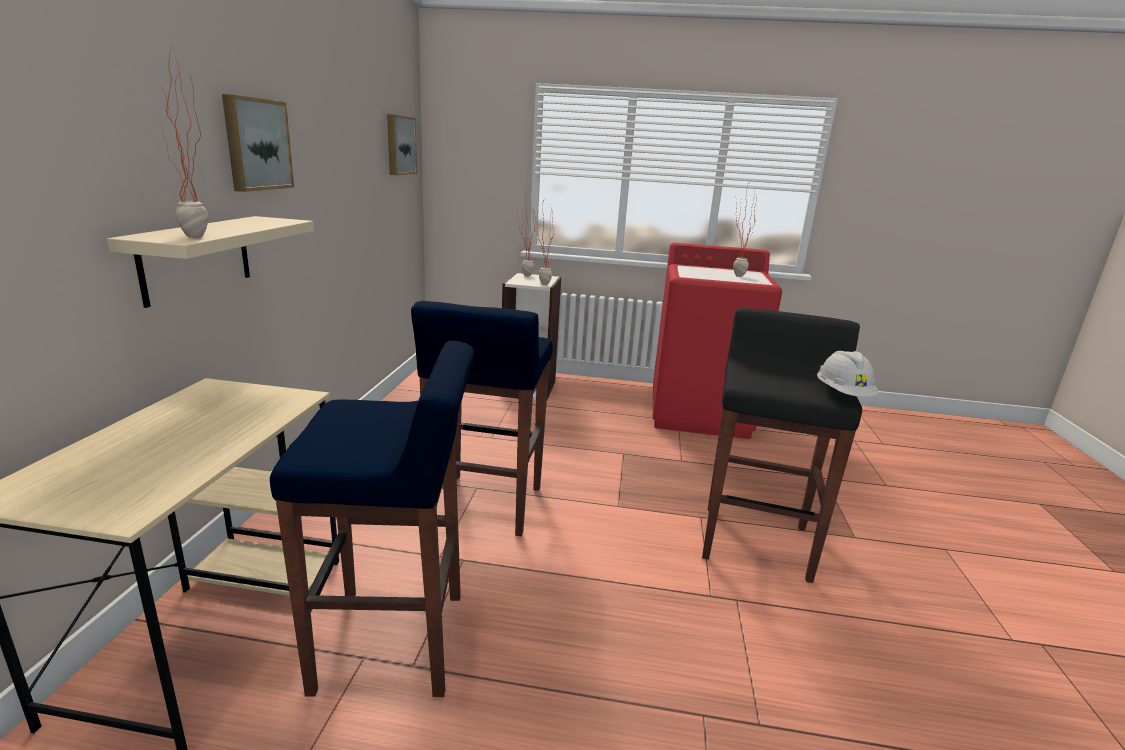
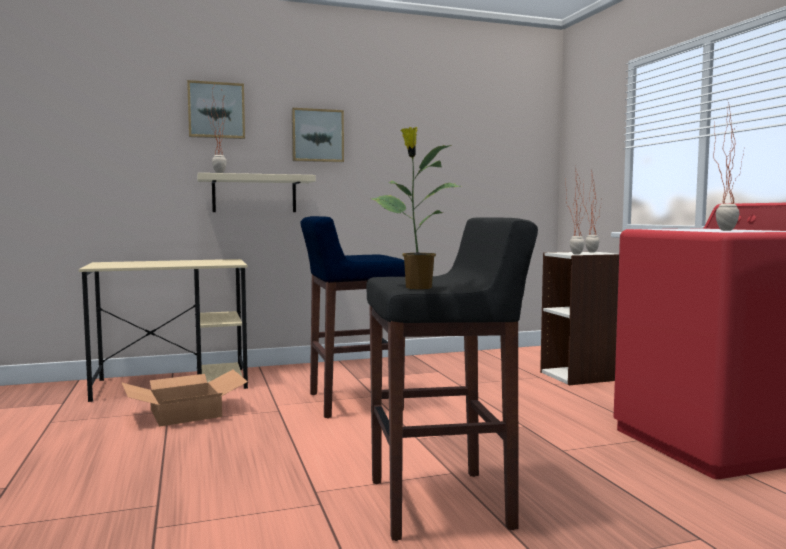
camera: 65 degrees right, 15 degrees down
blue stool [270,341,474,697] -> cardboard box [122,370,248,427]
picture [387,114,417,175] -> picture moved to [187,80,245,139]
white hard hat [817,351,879,397] -> potted plant [371,127,461,289]

